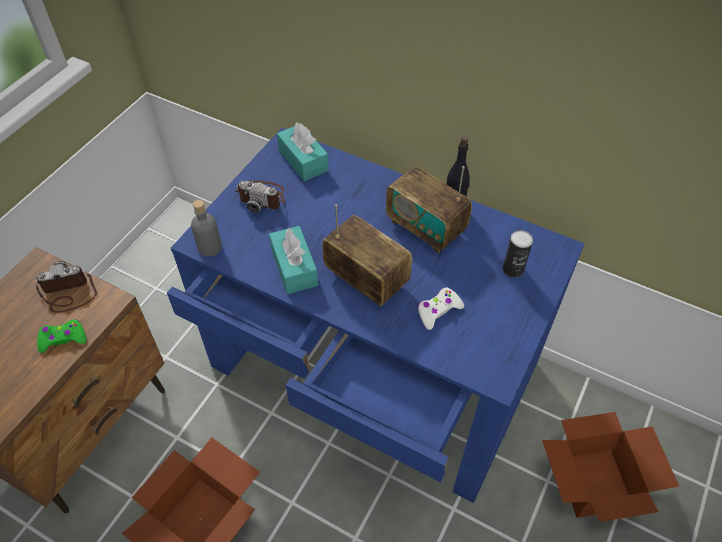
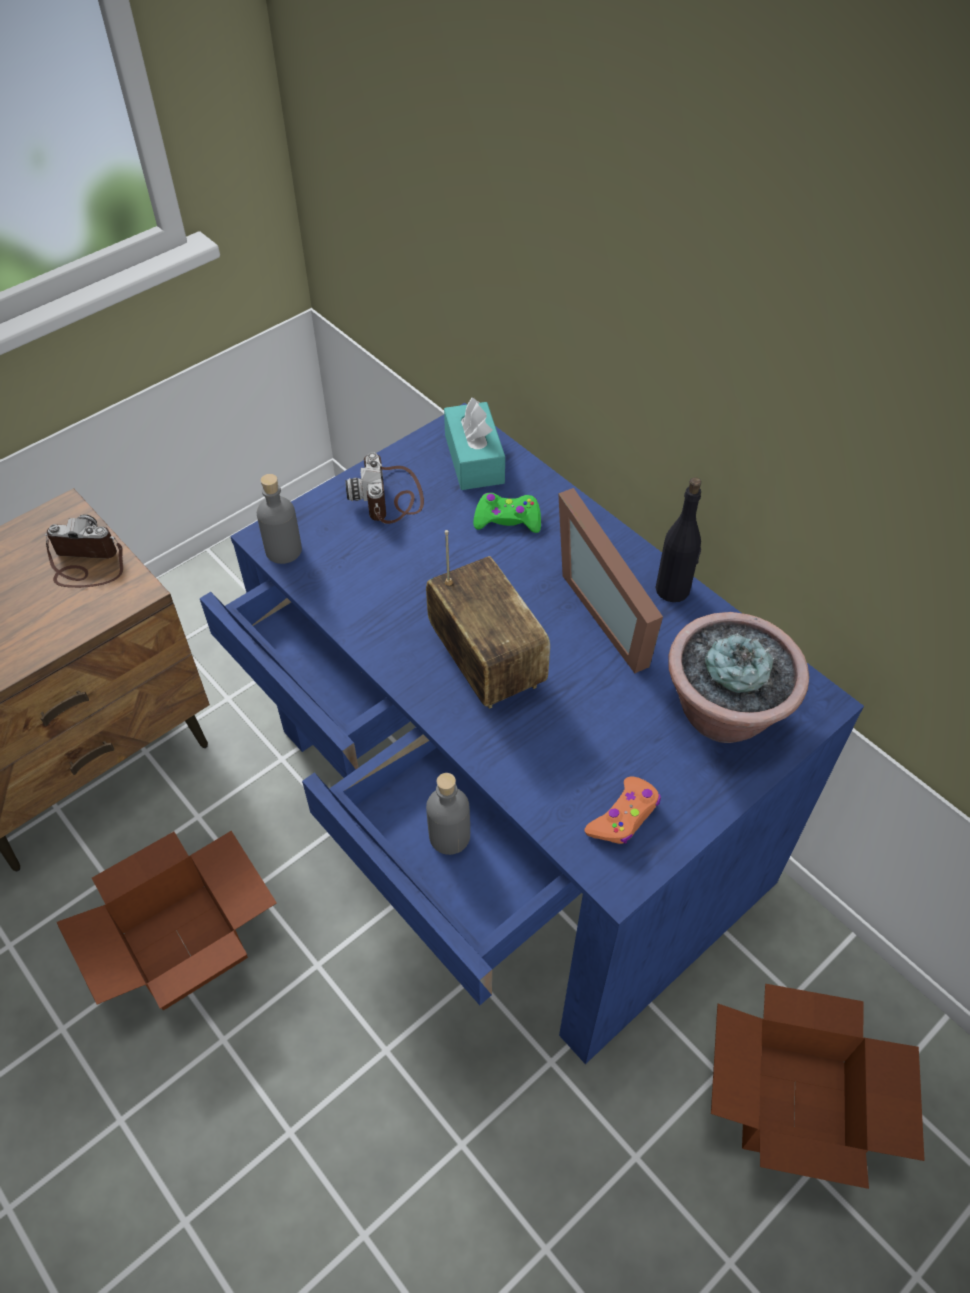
camera: 20 degrees right, 0 degrees up
green game controller [37,319,87,353] -> green game controller moved to [473,493,541,533]
camera [236,180,285,213] -> camera turned 45 degrees clockwise [345,452,424,524]
turquoise tissue box [269,226,318,294] -> none
radio [386,166,472,253] -> picture frame [558,488,663,673]
white game controller [417,287,464,330] -> none
can [503,230,533,278] -> potted plant [668,612,809,743]
none -> grey bottle [426,773,470,855]
none -> orange game controller [584,777,661,844]

